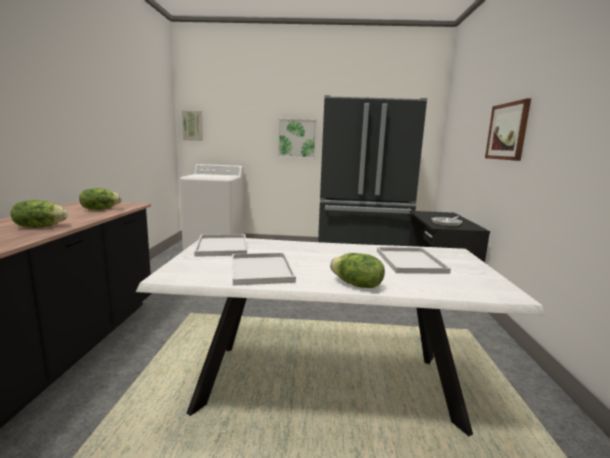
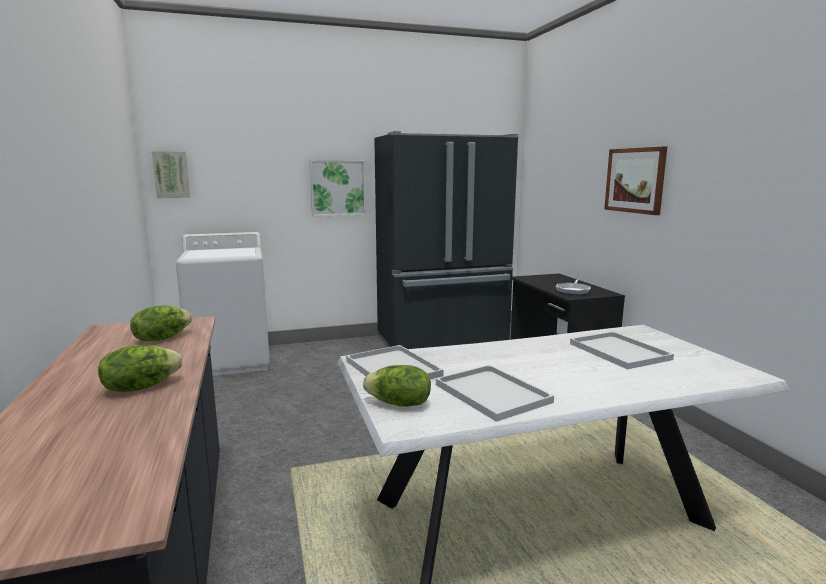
camera: 20 degrees left, 0 degrees up
lettuce [330,253,385,288] -> lettuce moved to [363,365,431,407]

